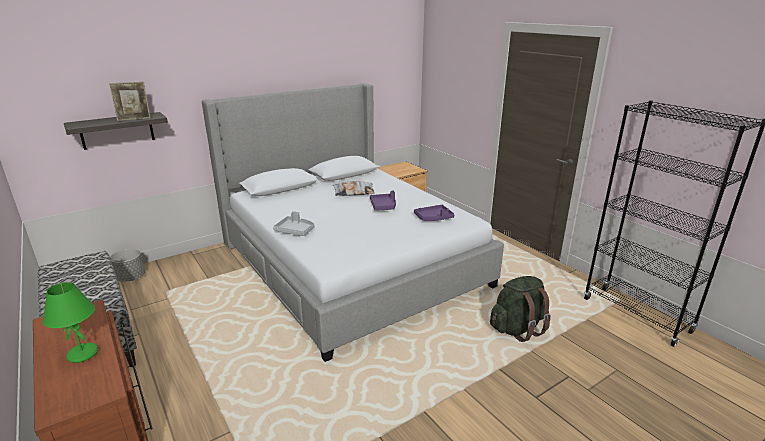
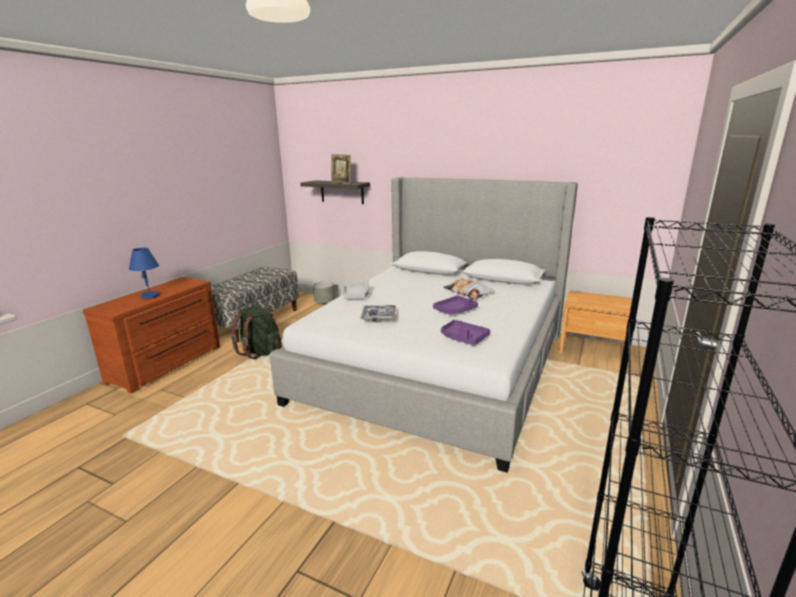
camera: 60 degrees right, 5 degrees down
green table lamp [43,282,98,363] -> blue table lamp [129,248,159,299]
green backpack [490,276,551,342] -> green backpack moved to [231,307,282,359]
none -> tray [360,305,396,321]

